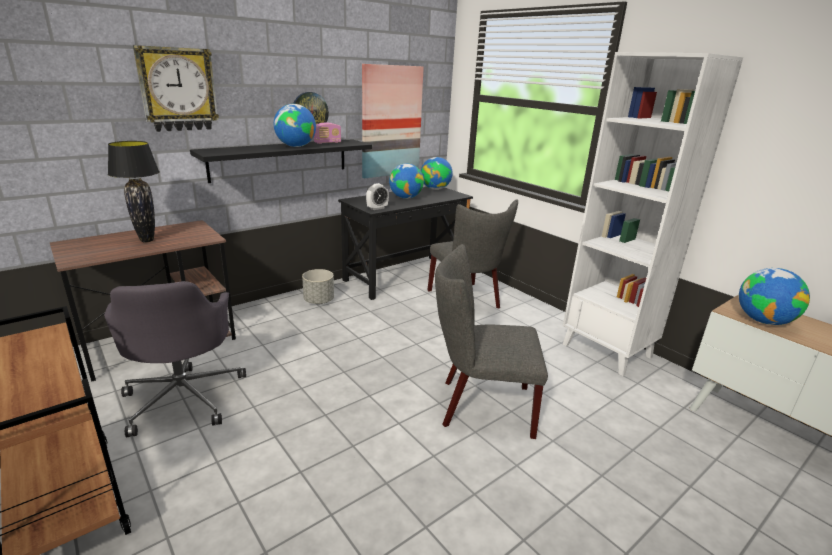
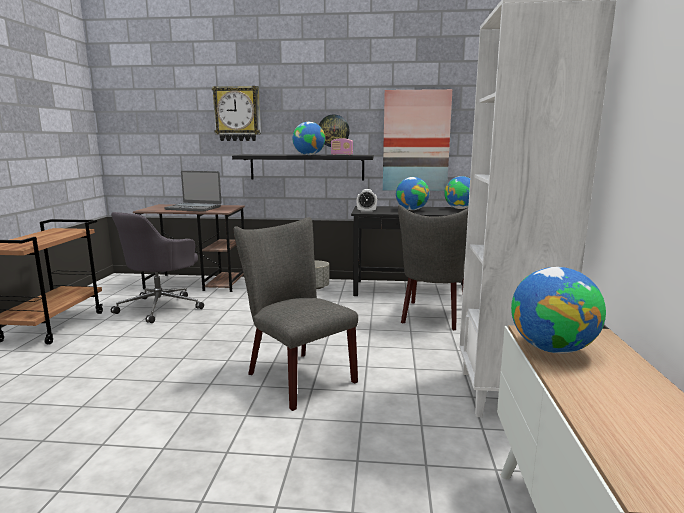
camera: 45 degrees right, 10 degrees down
black table lamp [108,141,160,242] -> laptop [164,171,221,212]

